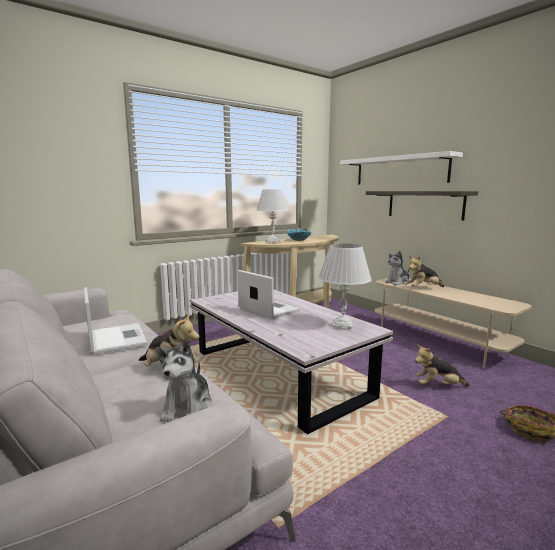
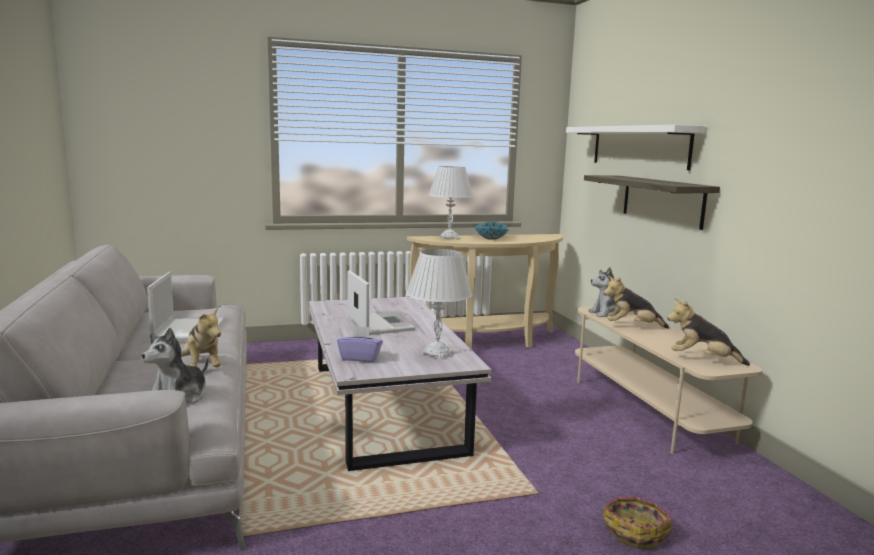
camera: 20 degrees right, 0 degrees up
plush toy [415,345,469,386] -> plush toy moved to [667,298,750,366]
none -> purple tissue box [337,326,383,362]

